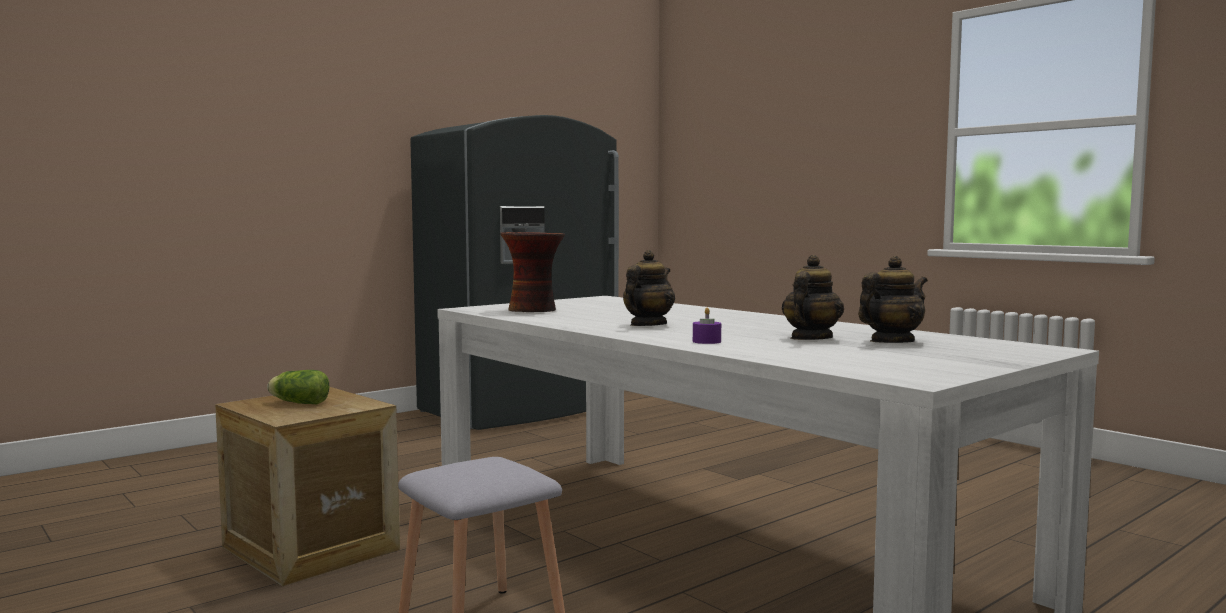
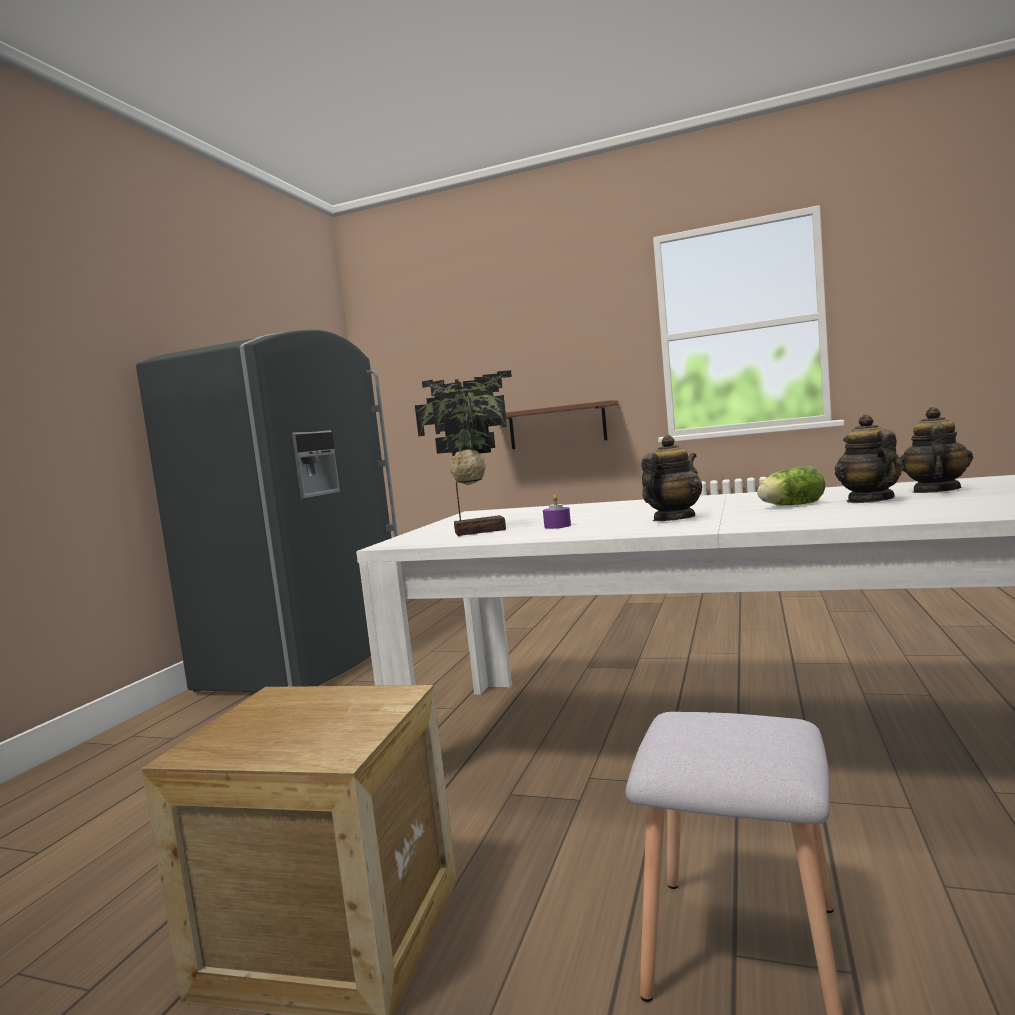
camera: 30 degrees left, 0 degrees up
lettuce [267,370,329,405] -> lettuce moved to [757,466,825,505]
vase [500,232,565,312] -> potted plant [415,370,512,536]
teapot [623,250,675,326] -> teapot turned 45 degrees clockwise [641,435,702,521]
purple candle [693,308,721,344] -> purple candle moved to [543,495,571,529]
none -> brown shelf [495,400,619,449]

